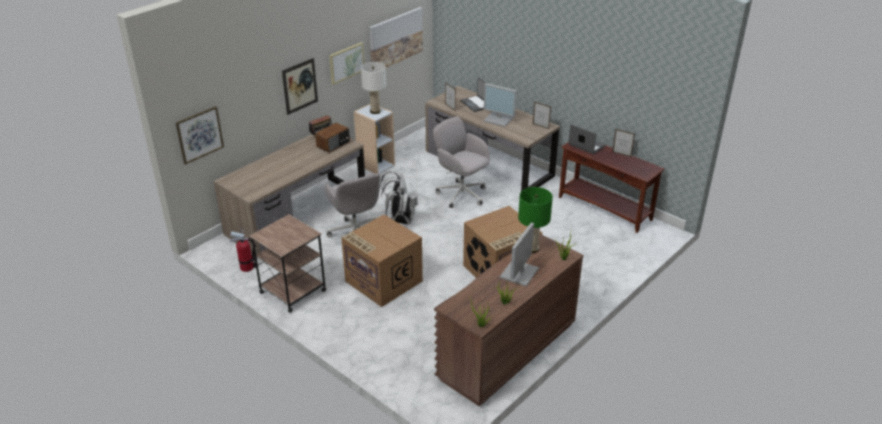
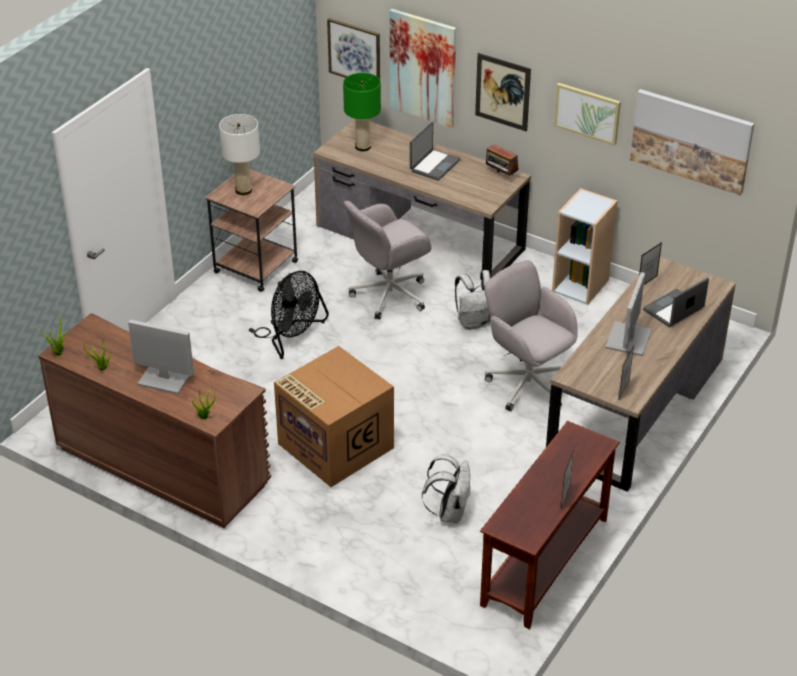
camera: 80 degrees right, 5 degrees up
fire extinguisher [230,228,256,272] -> none
radio [315,123,350,153] -> none
cardboard box [341,215,423,307] -> black fan [249,271,329,359]
white table lamp [361,62,386,114] -> white table lamp moved to [219,114,260,195]
white backpack [385,191,418,224] -> white backpack moved to [422,455,471,524]
grey office chair [433,116,490,208] -> grey office chair turned 75 degrees counterclockwise [485,260,578,411]
green table lamp [518,187,553,253] -> green table lamp moved to [343,73,381,151]
laptop [568,124,606,154] -> laptop moved to [410,122,460,181]
none -> picture [390,9,456,128]

